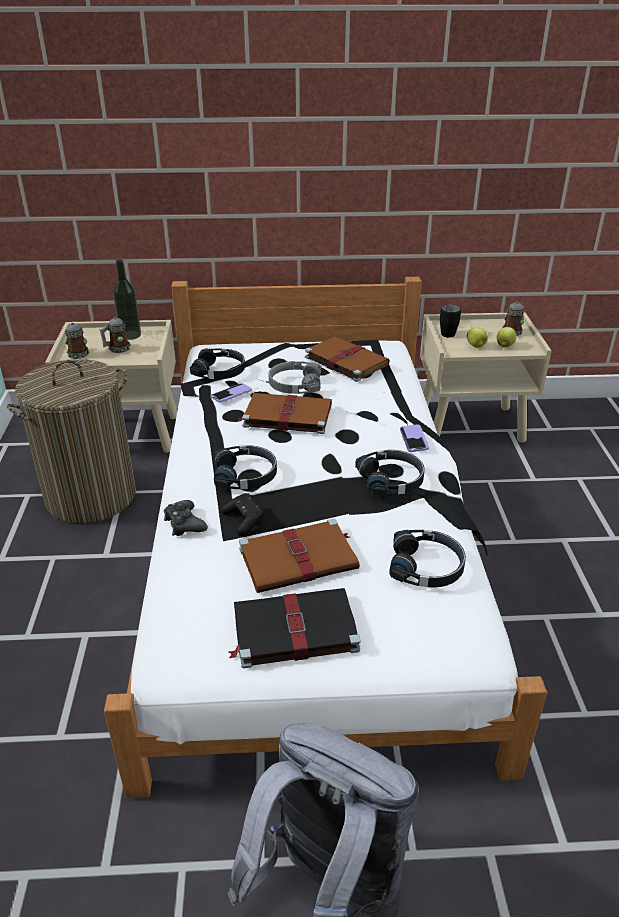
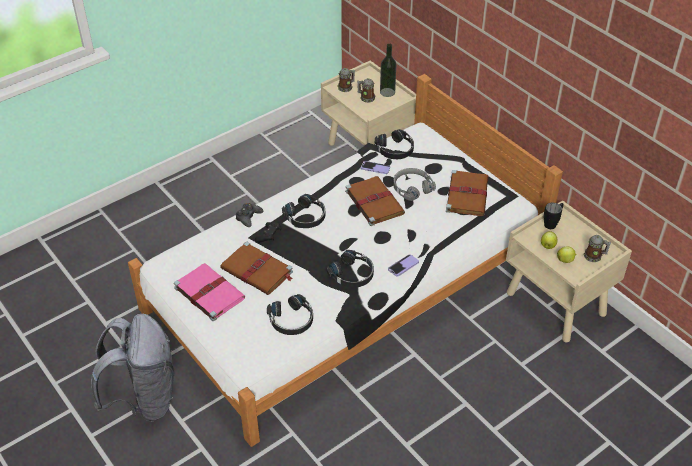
camera: 55 degrees right, 10 degrees up
laundry basket [7,359,136,523] -> none
black book [229,588,361,669] -> pink book [174,263,245,321]

